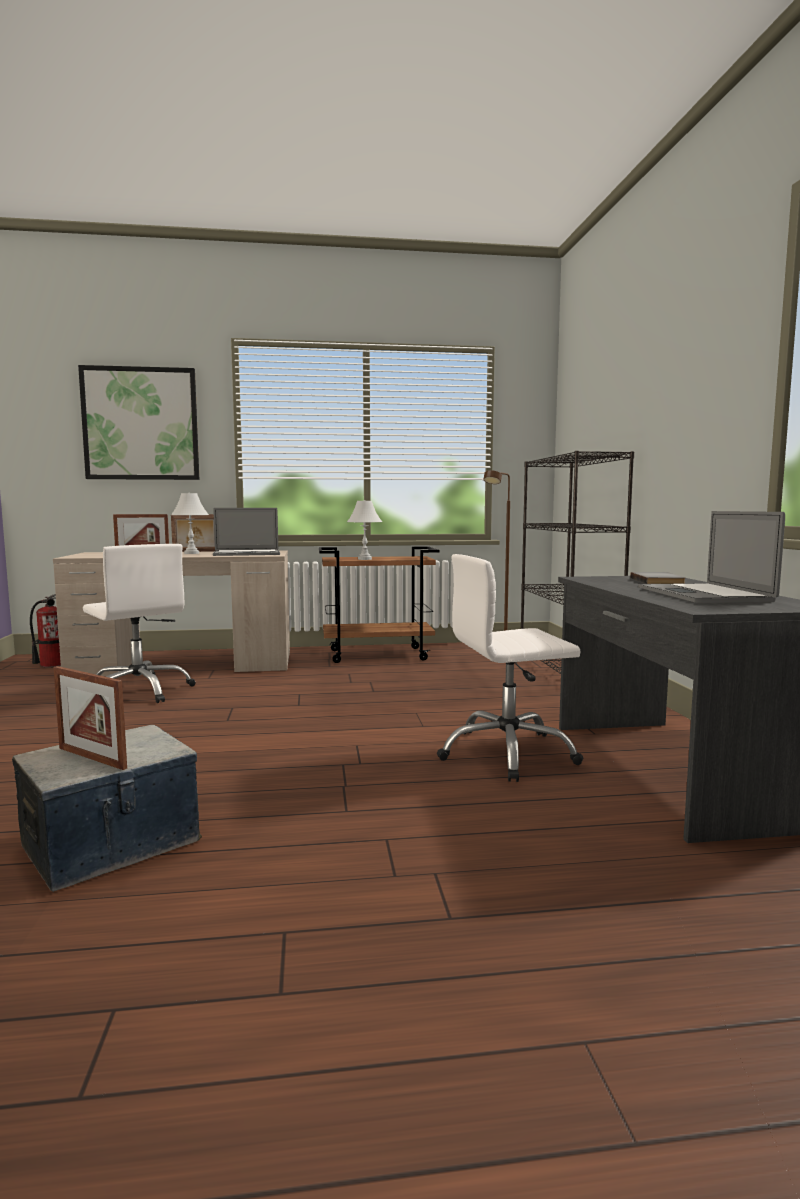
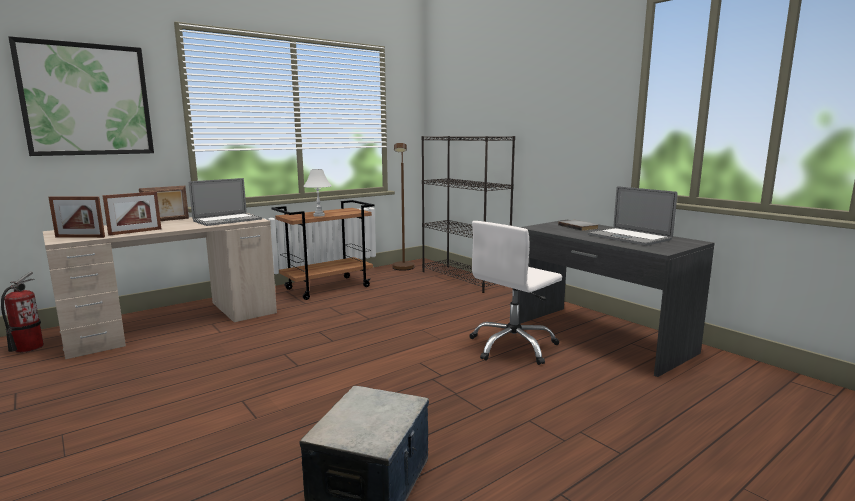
camera: 30 degrees left, 5 degrees up
picture frame [53,666,127,770] -> picture frame moved to [49,196,105,238]
white office chair [83,544,196,703] -> none
white table lamp [171,493,209,554] -> none

